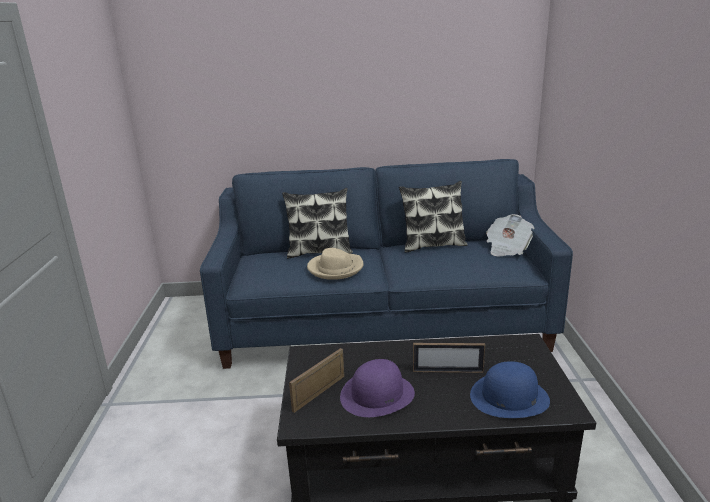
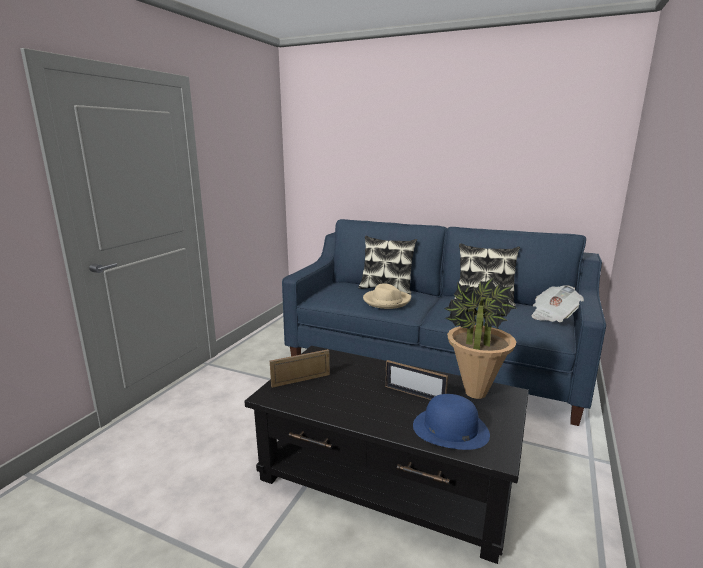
camera: 25 degrees right, 5 degrees down
purple hat [340,359,415,417] -> none
none -> potted plant [444,278,517,399]

